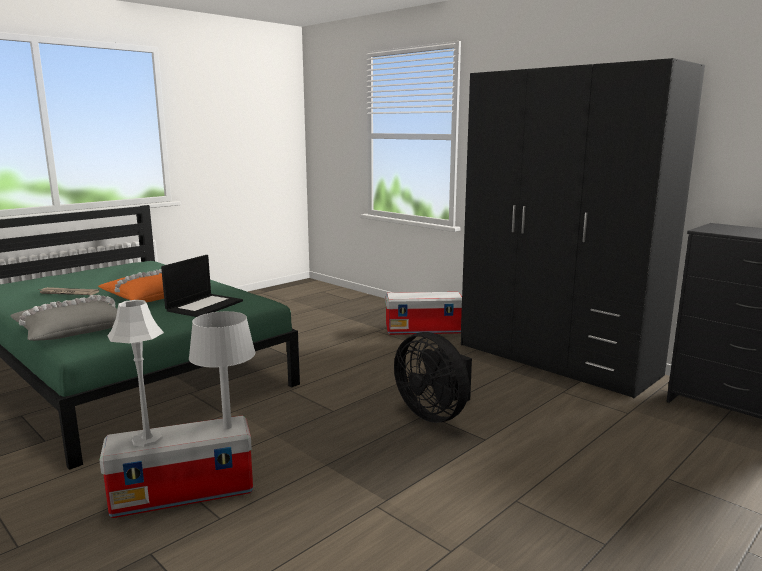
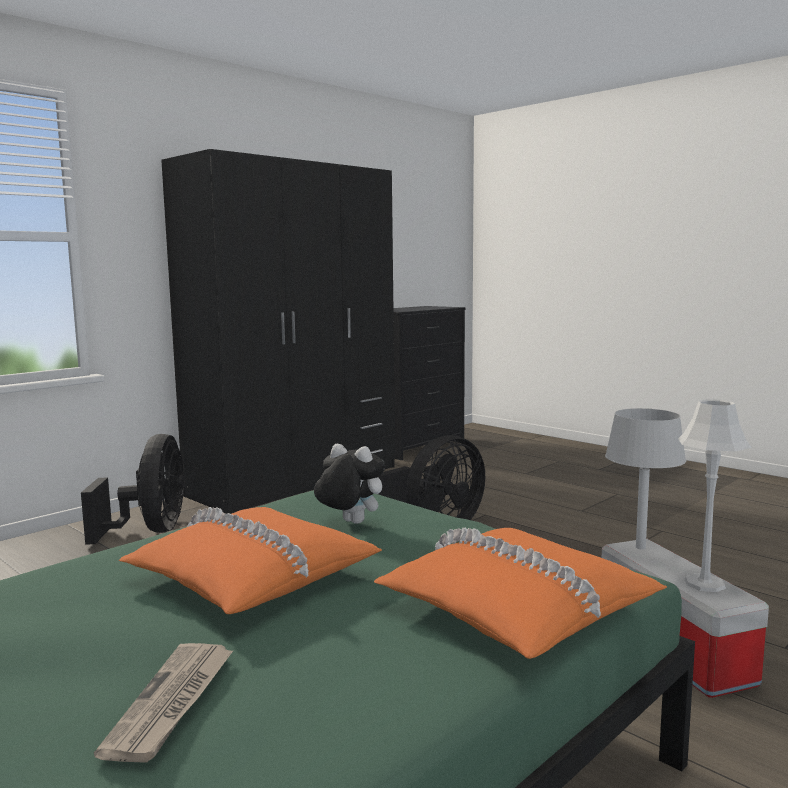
camera: 90 degrees left, 5 degrees down
grey pillow [10,295,117,341] -> orange pillow [374,528,667,659]
laptop [161,255,243,317] -> plush toy [314,444,385,524]
storage box [385,292,462,335] -> black fan [81,434,185,545]

